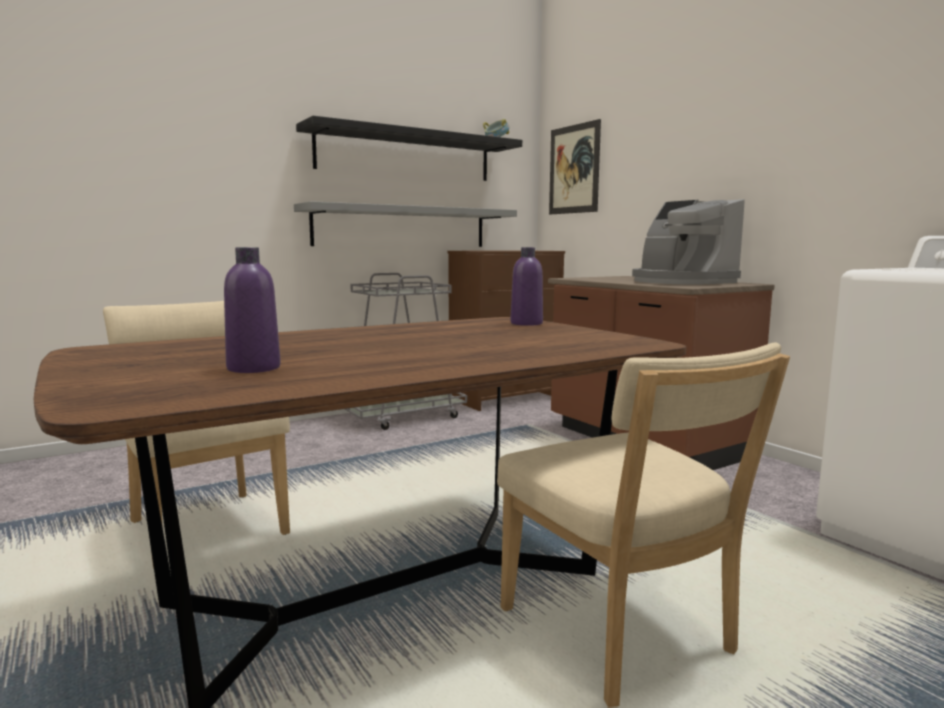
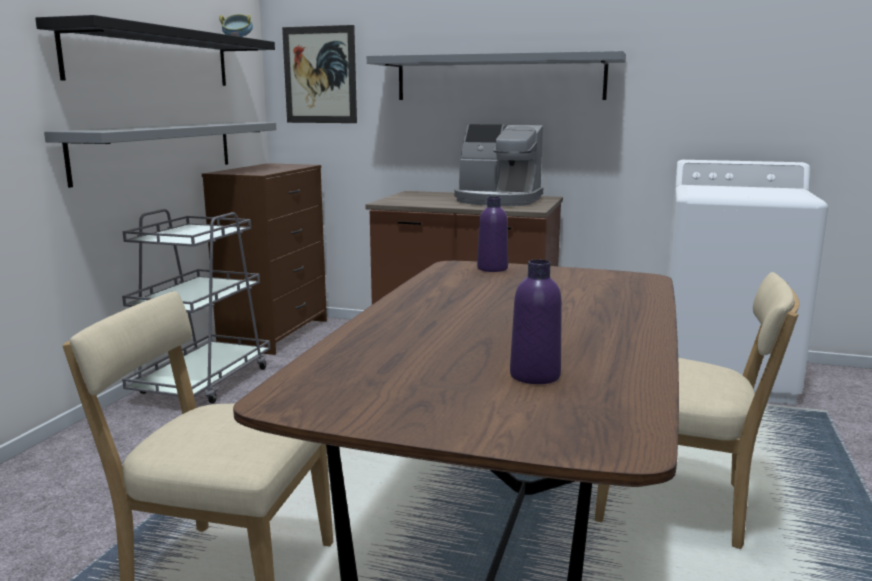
camera: 40 degrees left, 5 degrees up
none -> grey shelf [367,51,626,100]

